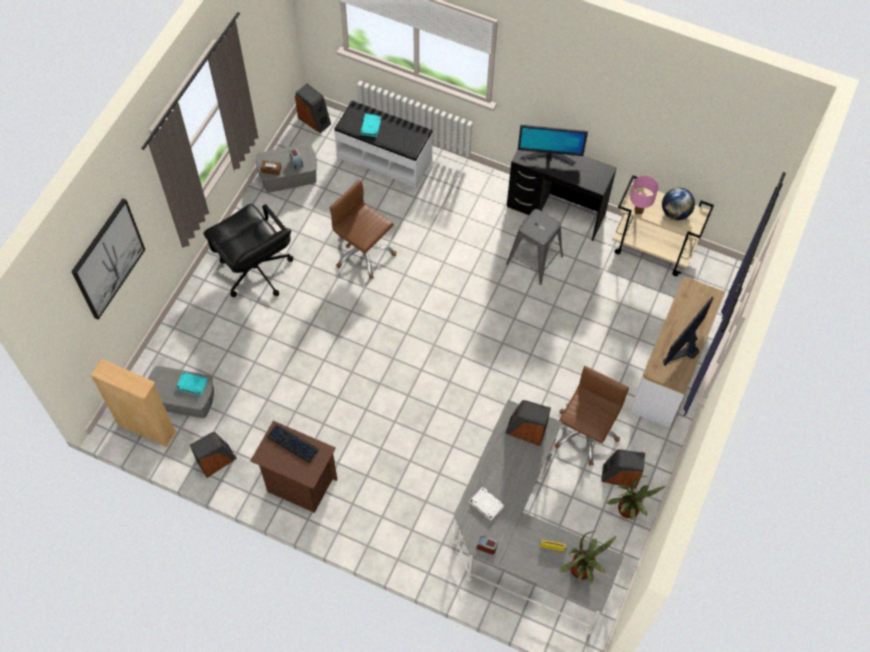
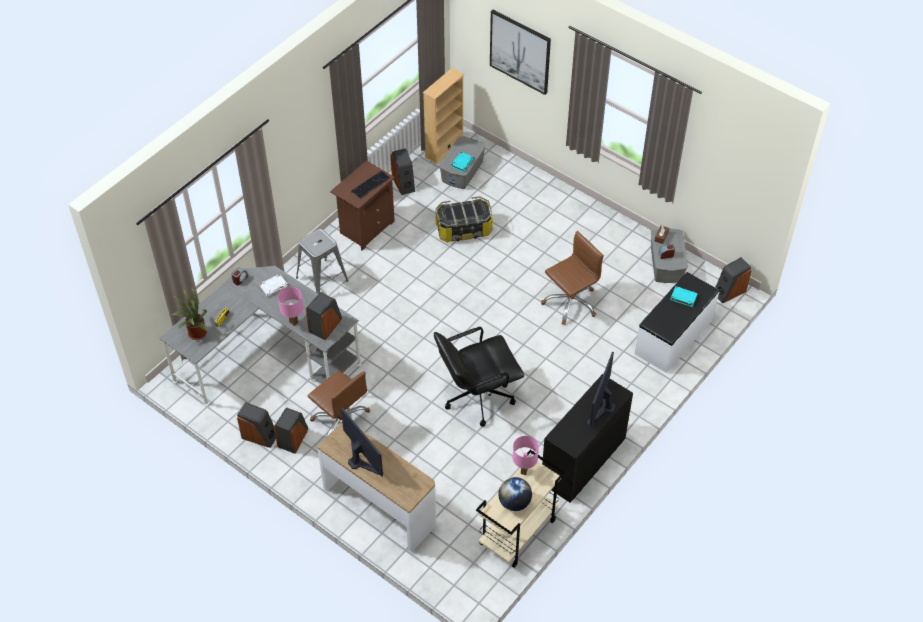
camera: 105 degrees right, 10 degrees down
black office chair [203,204,293,297] -> black office chair moved to [434,327,524,427]
grey stool [506,209,563,285] -> grey stool moved to [296,229,348,294]
potted plant [607,476,666,521] -> speaker [237,402,276,448]
none -> pink table lamp [278,287,303,326]
none -> storage box [435,196,493,242]

